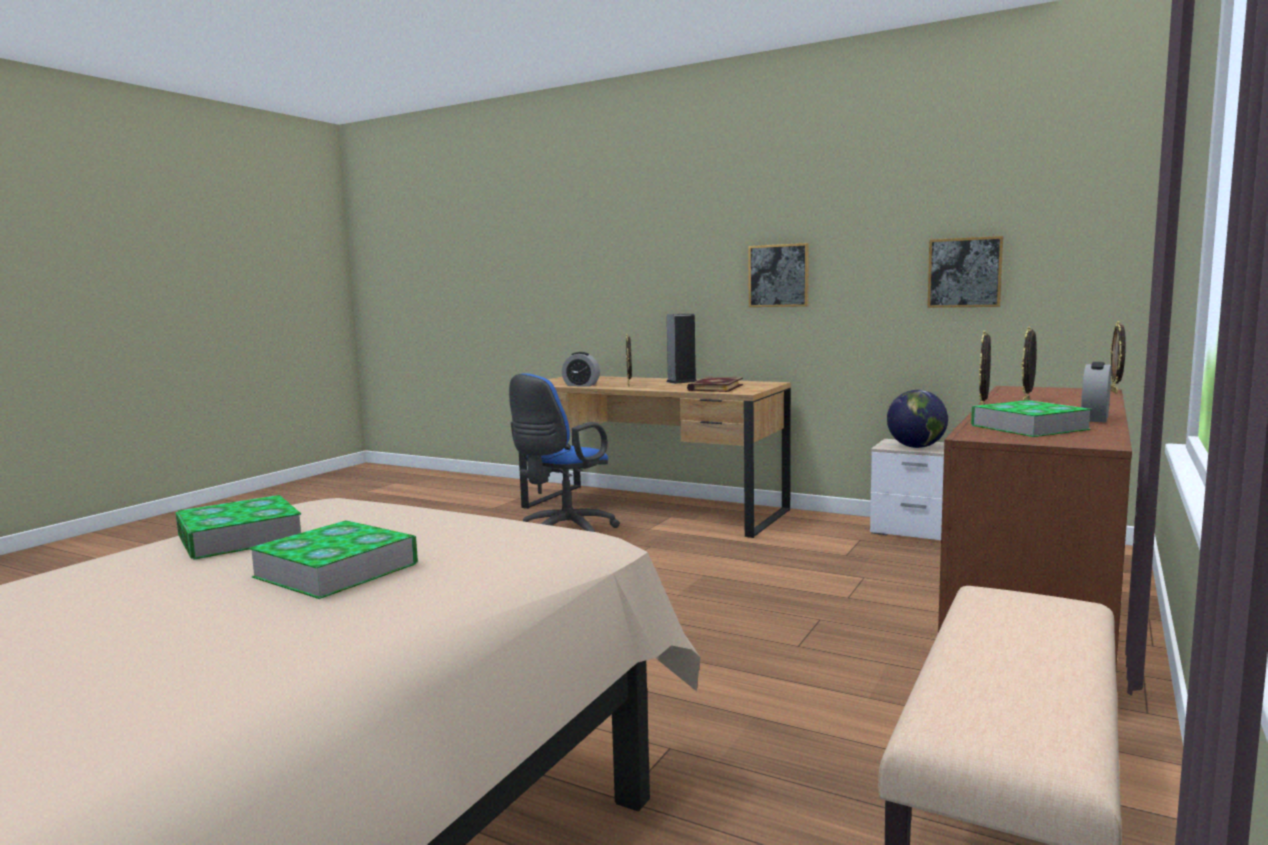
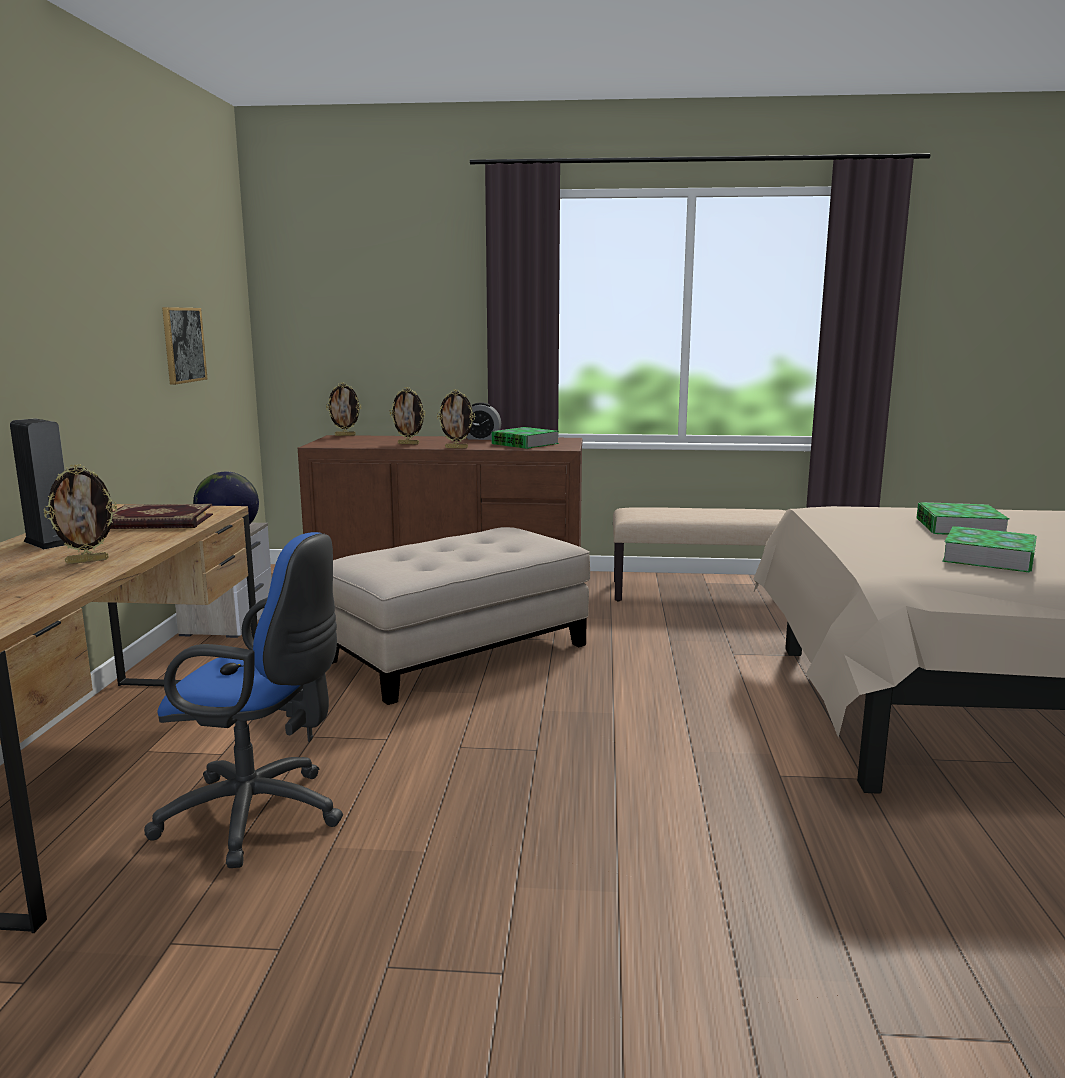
camera: 115 degrees left, 5 degrees up
alarm clock [562,352,600,386] -> none
picture [748,243,809,307] -> none
none -> beige ottoman [332,527,590,705]

